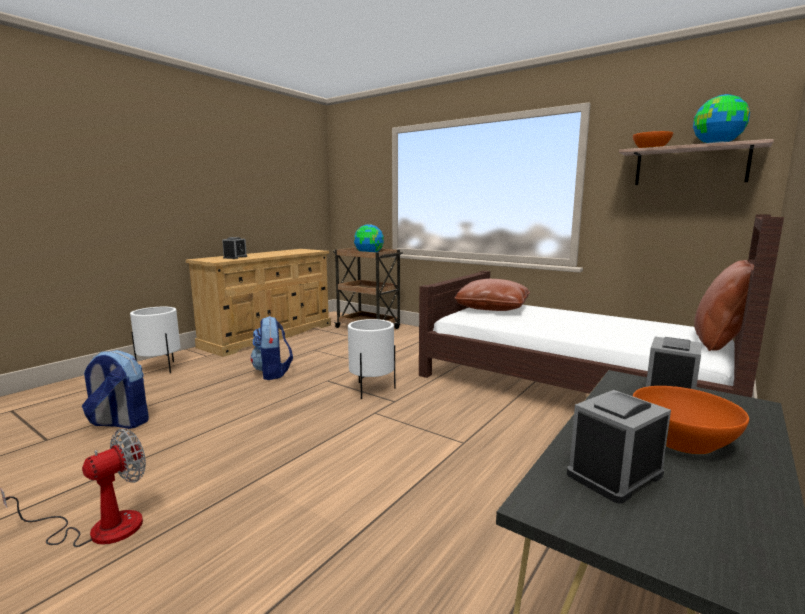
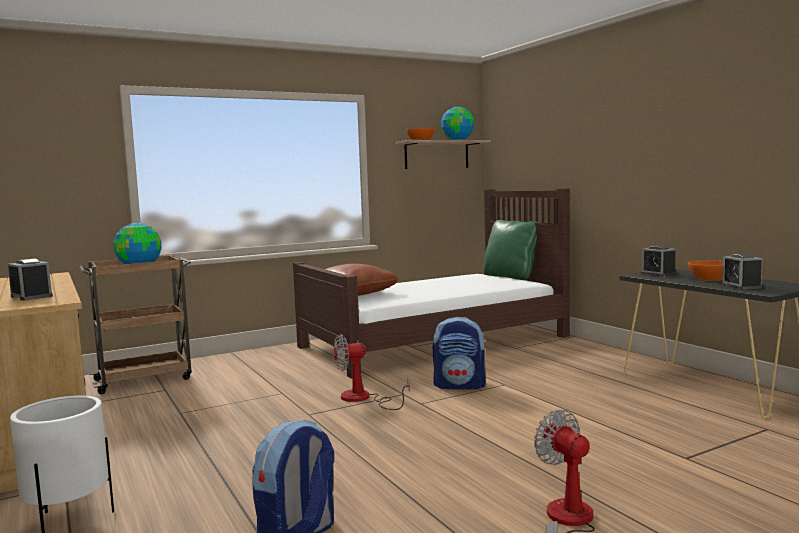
camera: 65 degrees left, 5 degrees down
backpack [251,316,293,380] -> backpack moved to [433,317,486,389]
white planter [348,319,395,399] -> fan [334,334,410,410]
brown pillow [694,260,754,351] -> green pillow [484,220,539,280]

